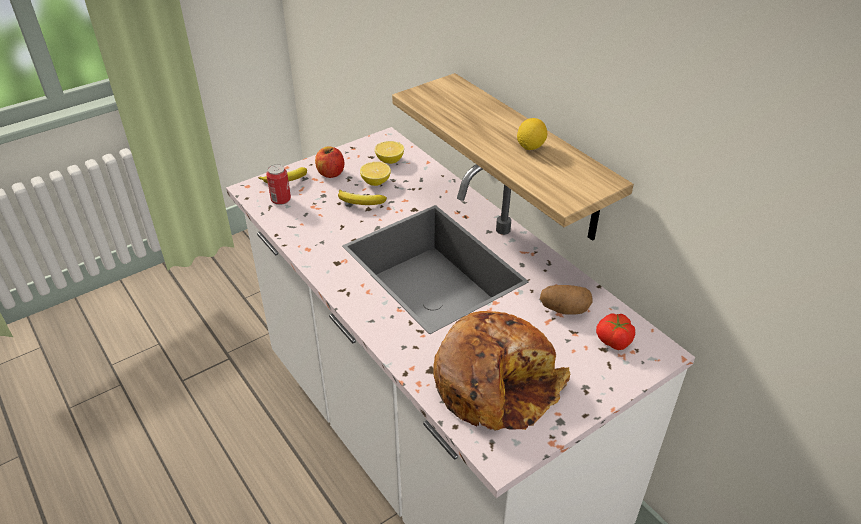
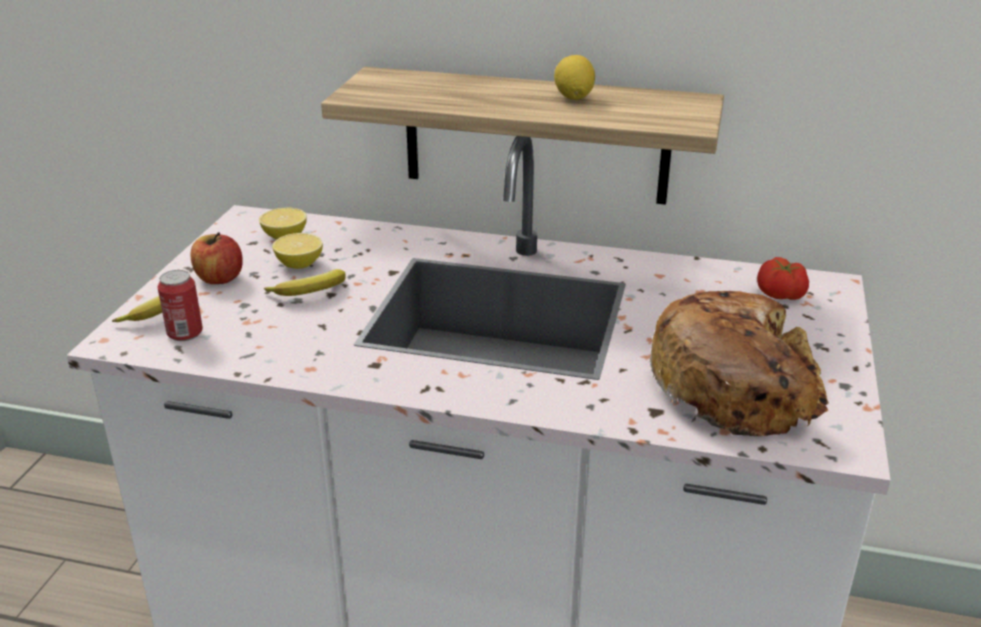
camera: 40 degrees left, 10 degrees down
potato [540,285,593,314] -> none

